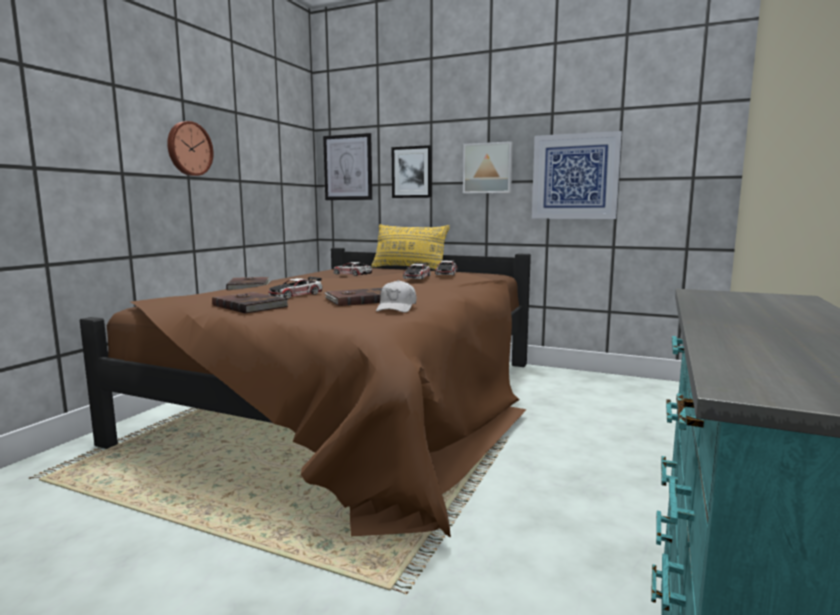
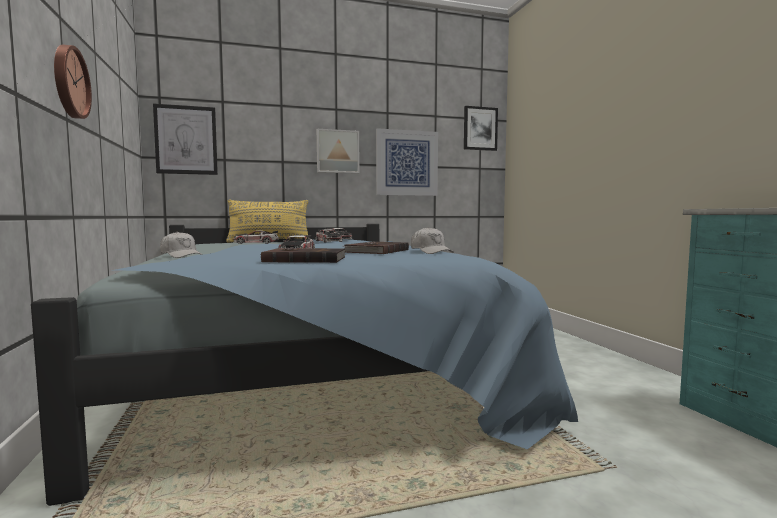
camera: 40 degrees left, 5 degrees down
brown bed [80,248,531,538] -> blue bed [31,224,578,506]
brown book [226,277,271,290] -> white cap [160,231,203,258]
picture [392,145,432,198] -> picture moved to [464,106,498,151]

